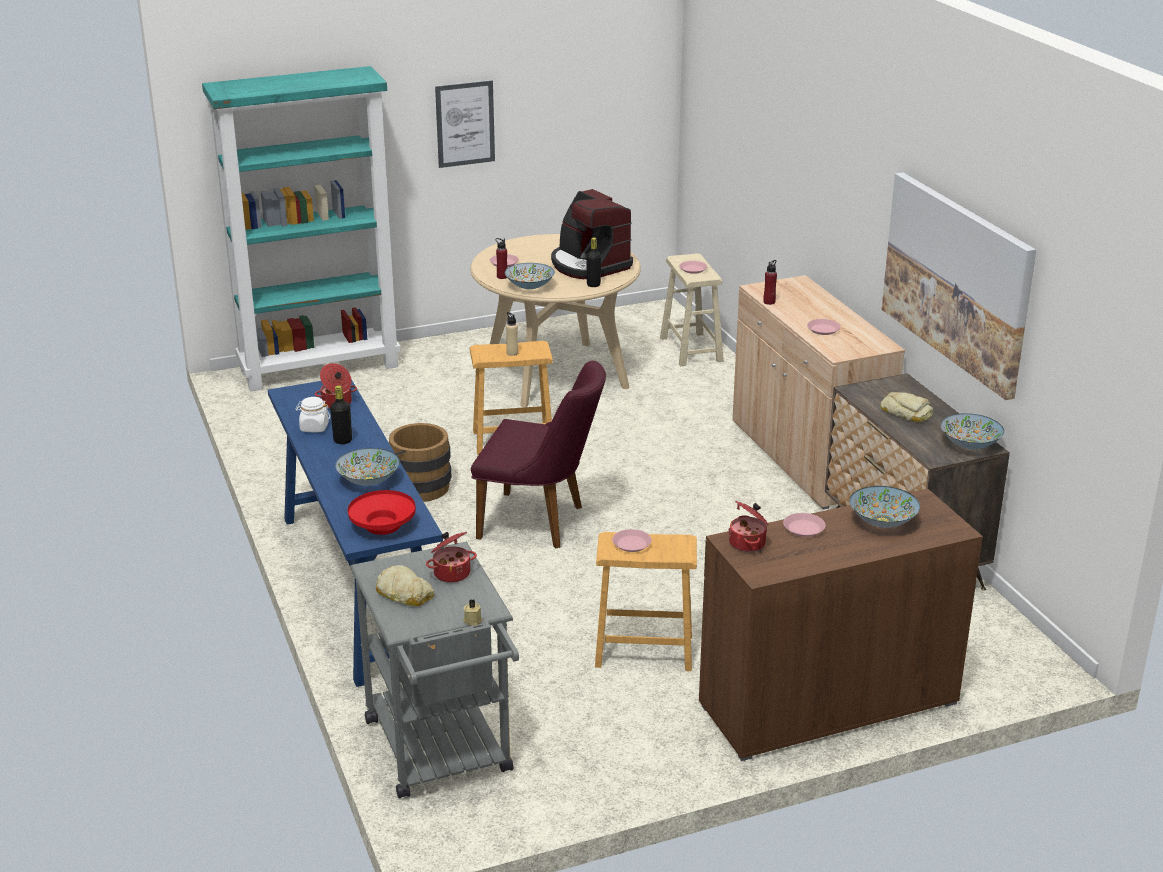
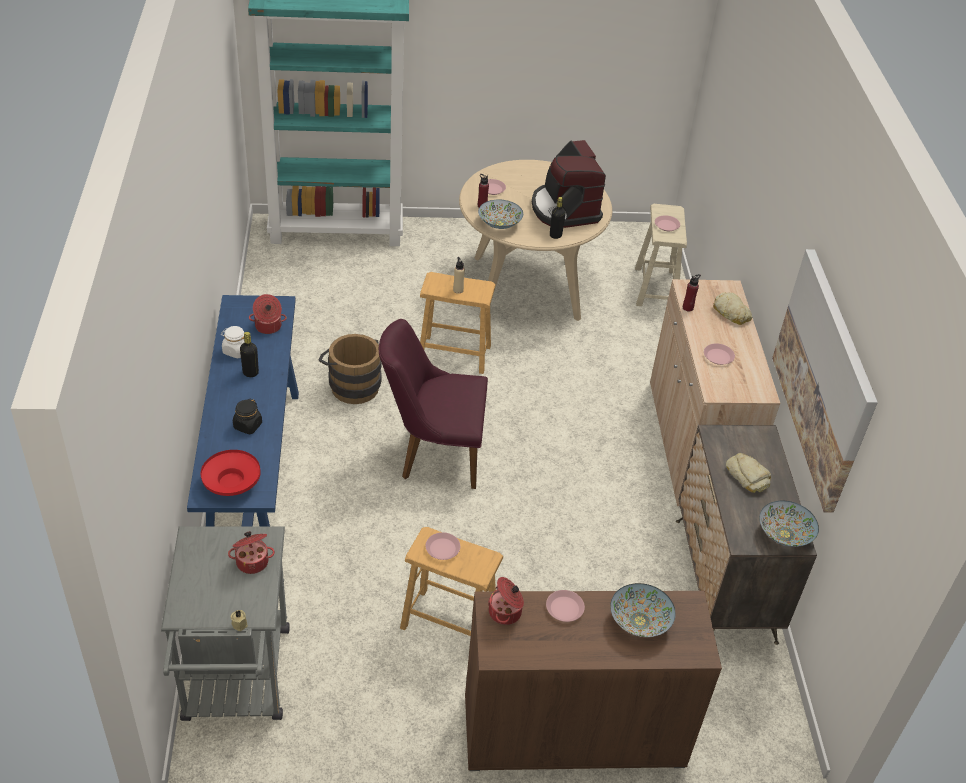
camera: 15 degrees right, 15 degrees up
bowl [335,448,400,486] -> black jar [233,398,262,434]
bread [376,565,434,606] -> bread moved to [713,292,752,325]
picture [435,80,495,168] -> none
purple chair [471,361,606,548] -> purple chair turned 150 degrees clockwise [379,319,488,489]

